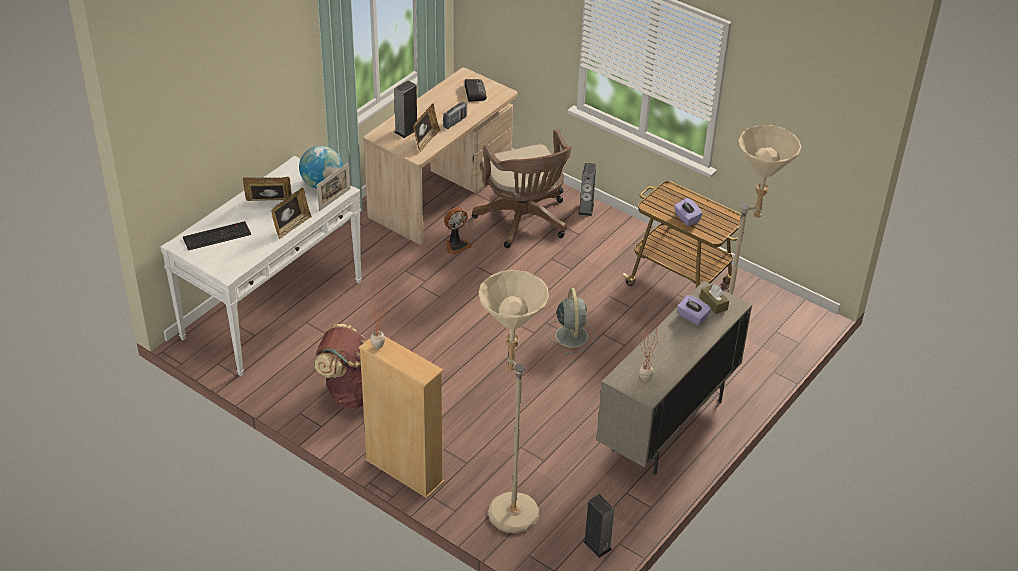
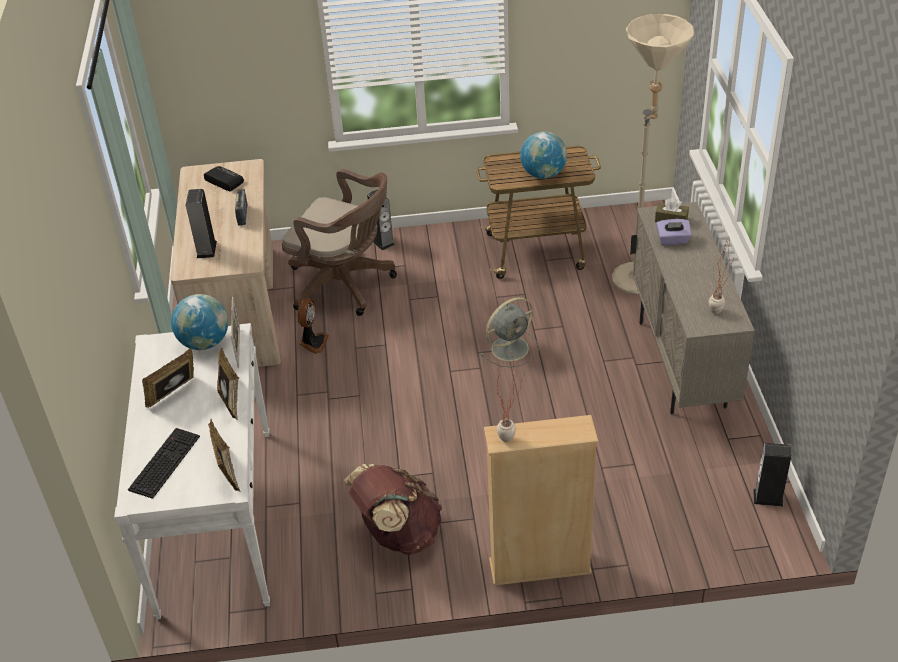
camera: 40 degrees left, 0 degrees up
picture frame [413,103,440,152] -> picture frame moved to [208,419,241,492]
beige floor lamp [479,270,549,533] -> none
grey fan [546,288,596,354] -> grey fan turned 105 degrees clockwise [481,297,539,367]
purple tissue box [674,198,703,226] -> globe [520,132,567,179]

